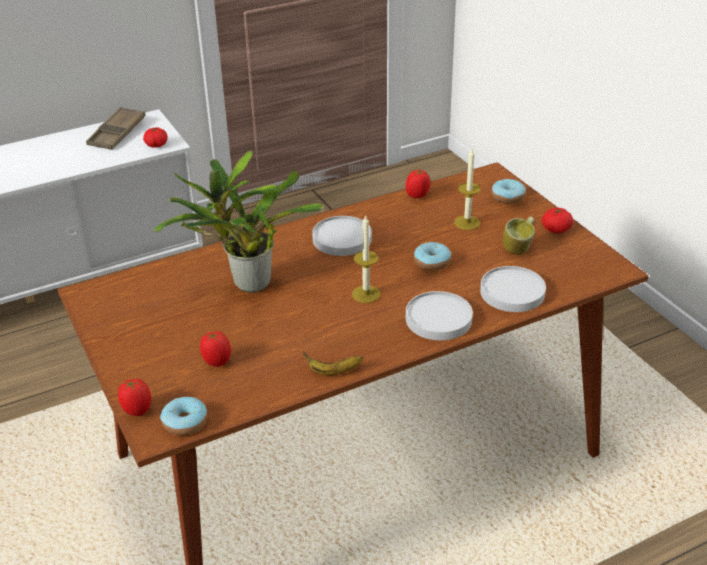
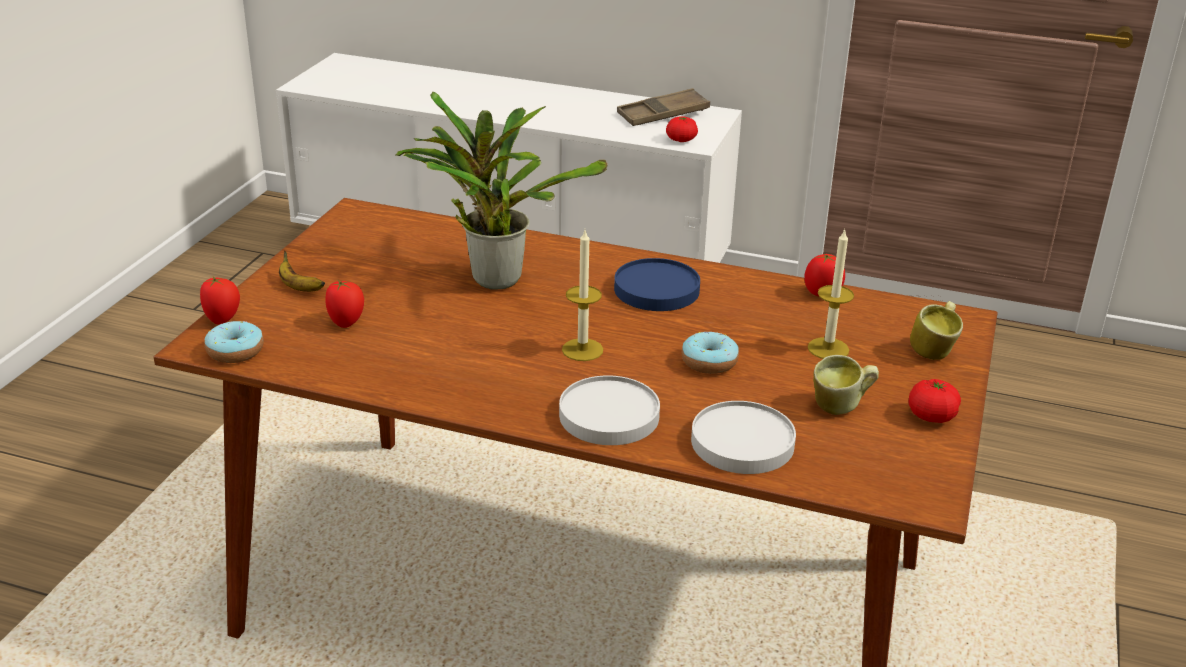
camera: 45 degrees right, 5 degrees down
banana [303,352,363,375] -> banana moved to [279,251,325,292]
white plate [312,216,372,256] -> blue plate [614,258,700,311]
donut [492,179,526,204] -> mug [910,301,963,360]

